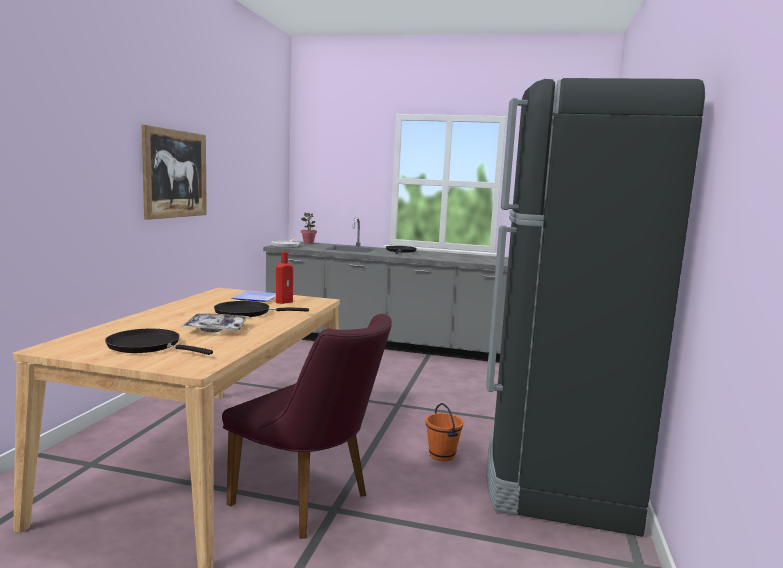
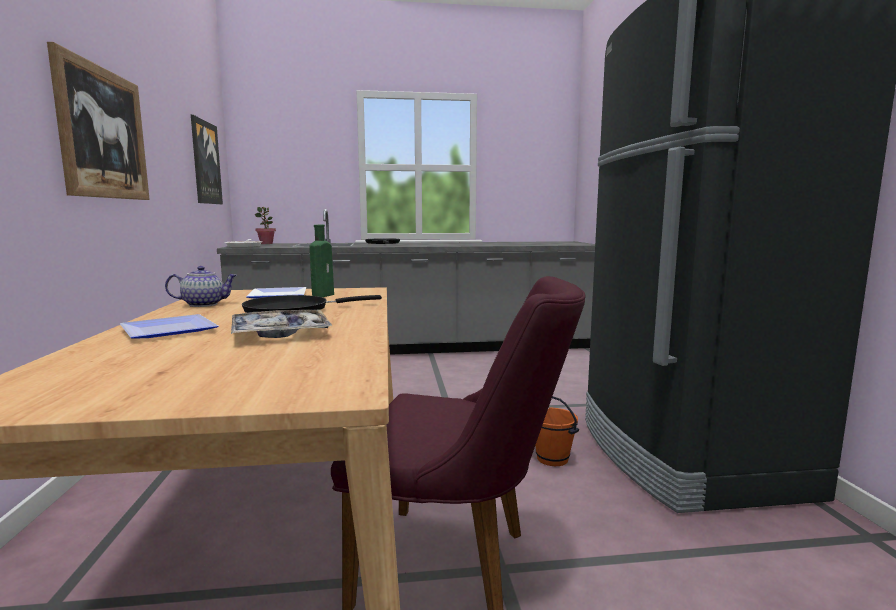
camera: 20 degrees left, 0 degrees up
black frying pan [105,329,213,355] -> none
red bottle [276,252,293,304] -> green bottle [309,225,334,297]
none -> plate [120,314,218,339]
none -> teapot [165,266,237,307]
none -> picture [191,115,223,204]

